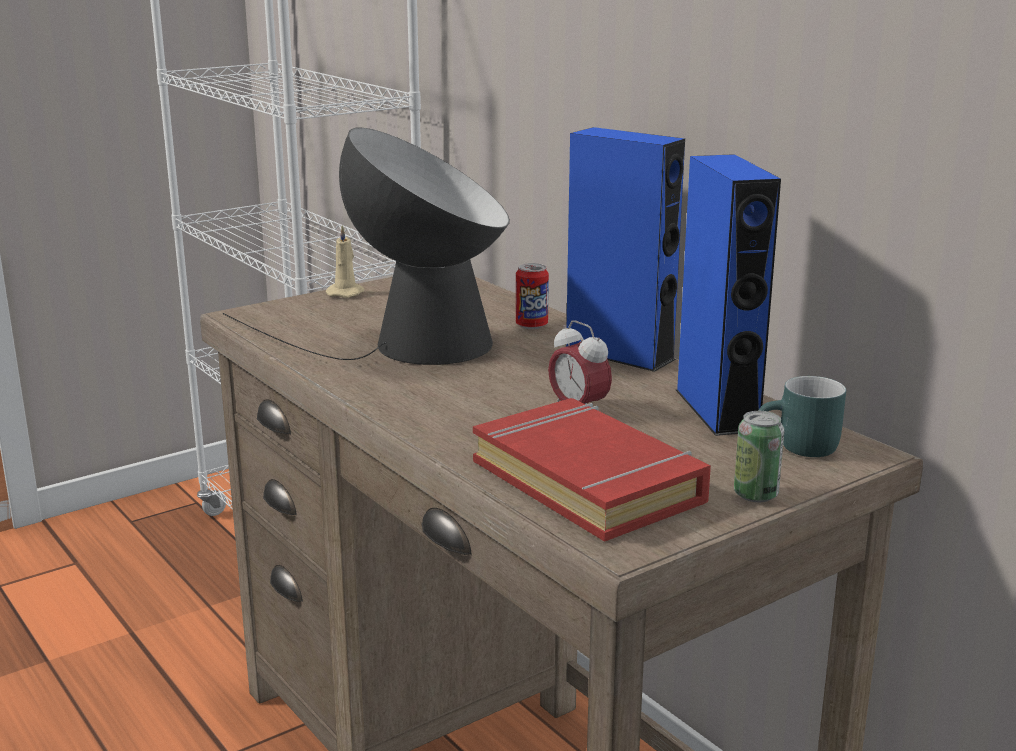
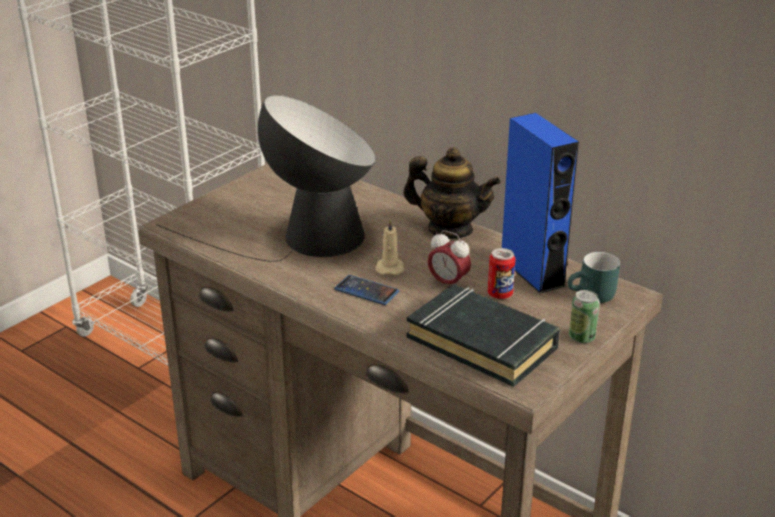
camera: 15 degrees left, 10 degrees up
beige candle [326,225,364,298] -> beige candle moved to [375,219,404,275]
red book [473,398,711,542] -> black book [406,284,560,387]
can [516,263,549,329] -> can moved to [488,248,516,299]
blue speaker [566,127,685,372] -> teapot [403,147,501,239]
none -> phone [334,275,400,305]

